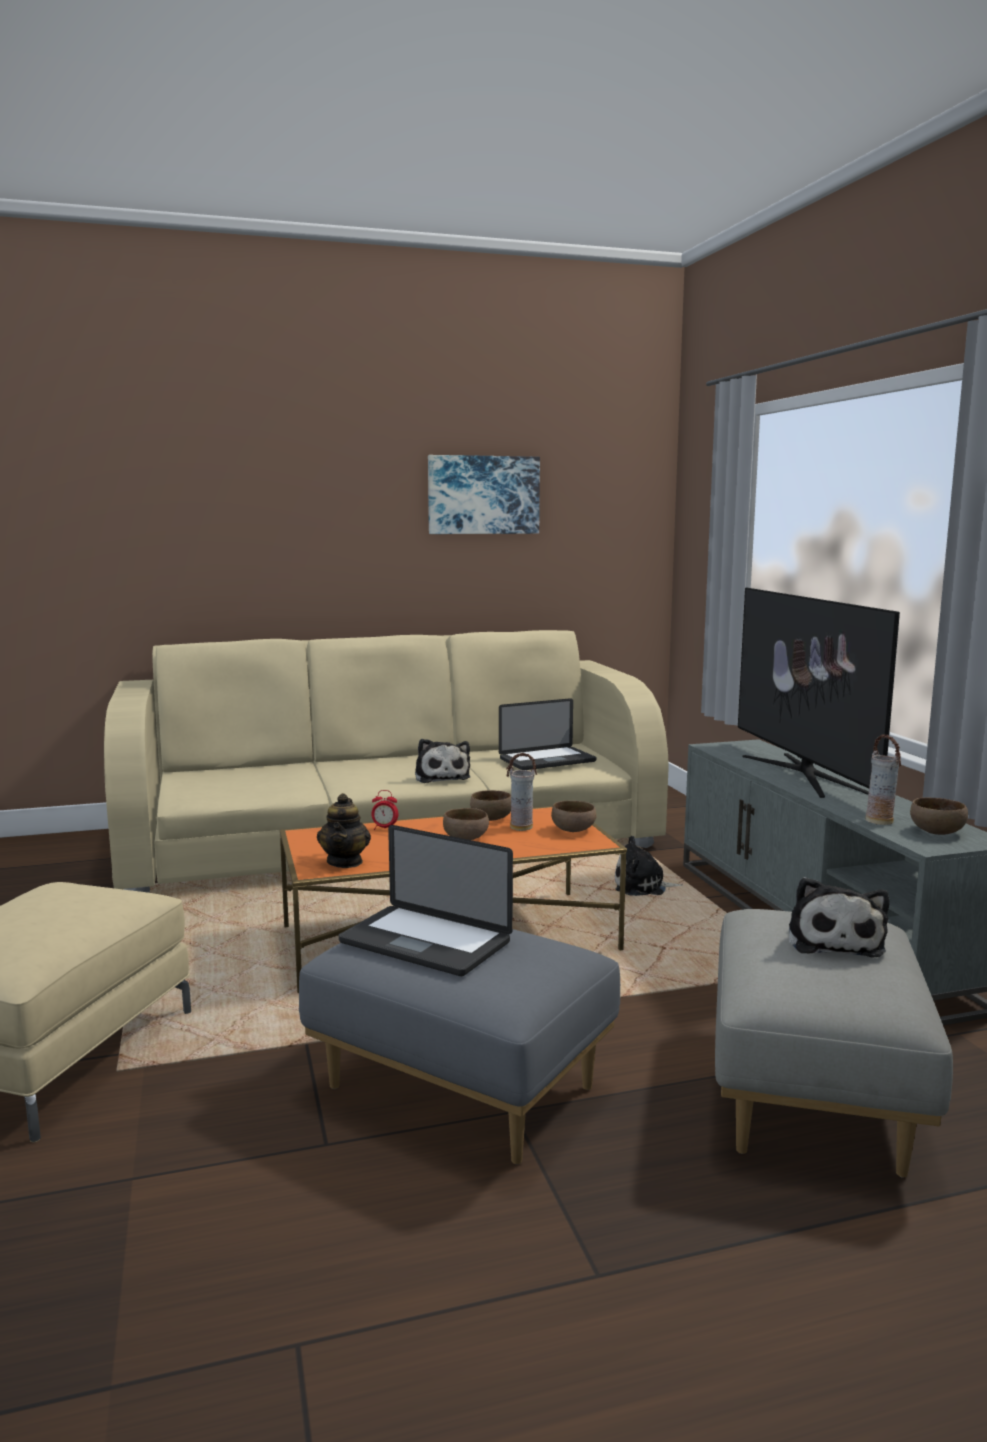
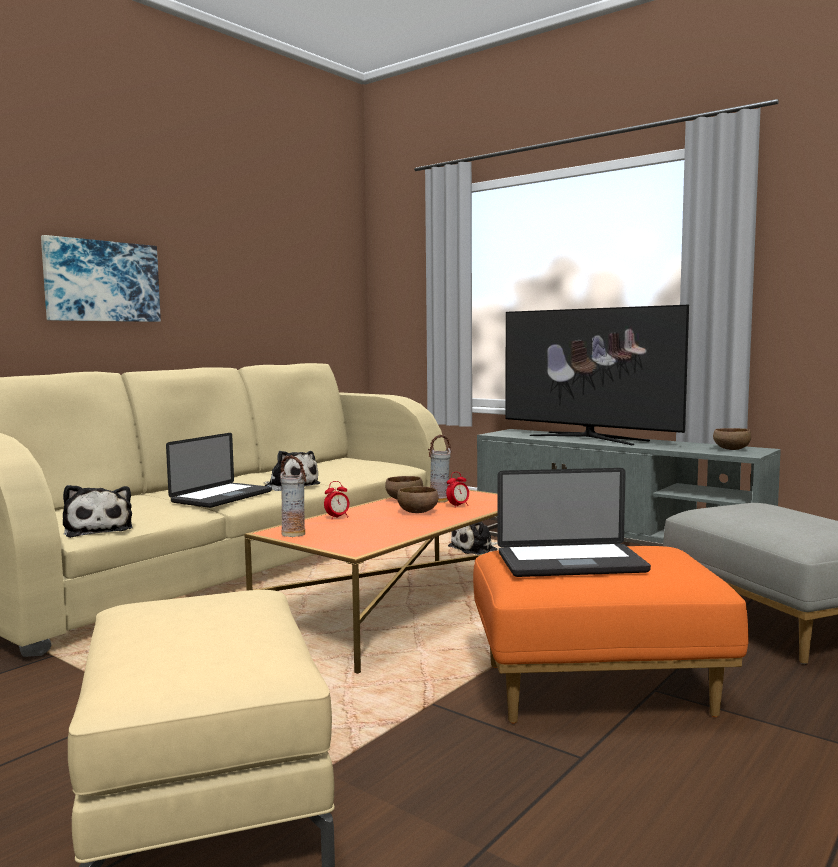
camera: 35 degrees left, 5 degrees down
grey ottoman [299,922,620,1165] -> orange ottoman [473,546,749,723]
teapot [317,793,371,868] -> none
picture [428,455,540,534] -> picture moved to [41,235,161,322]
laptop [499,698,597,770] -> laptop moved to [166,433,272,508]
brown bowl [551,801,597,832] -> none
plush toy [789,877,889,958] -> plush toy moved to [63,485,133,538]
vase [865,734,901,825] -> vase moved to [280,455,306,537]
none -> alarm clock [446,472,469,508]

